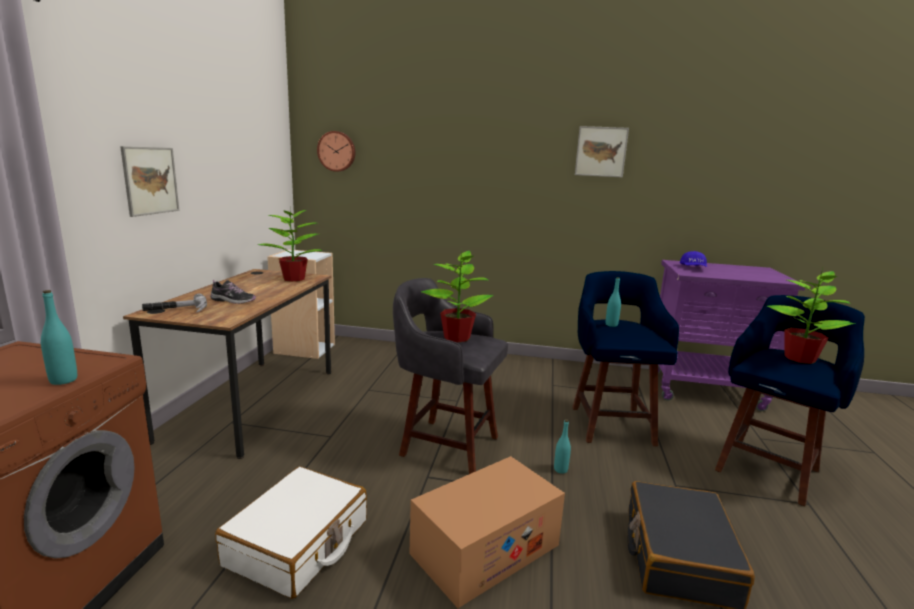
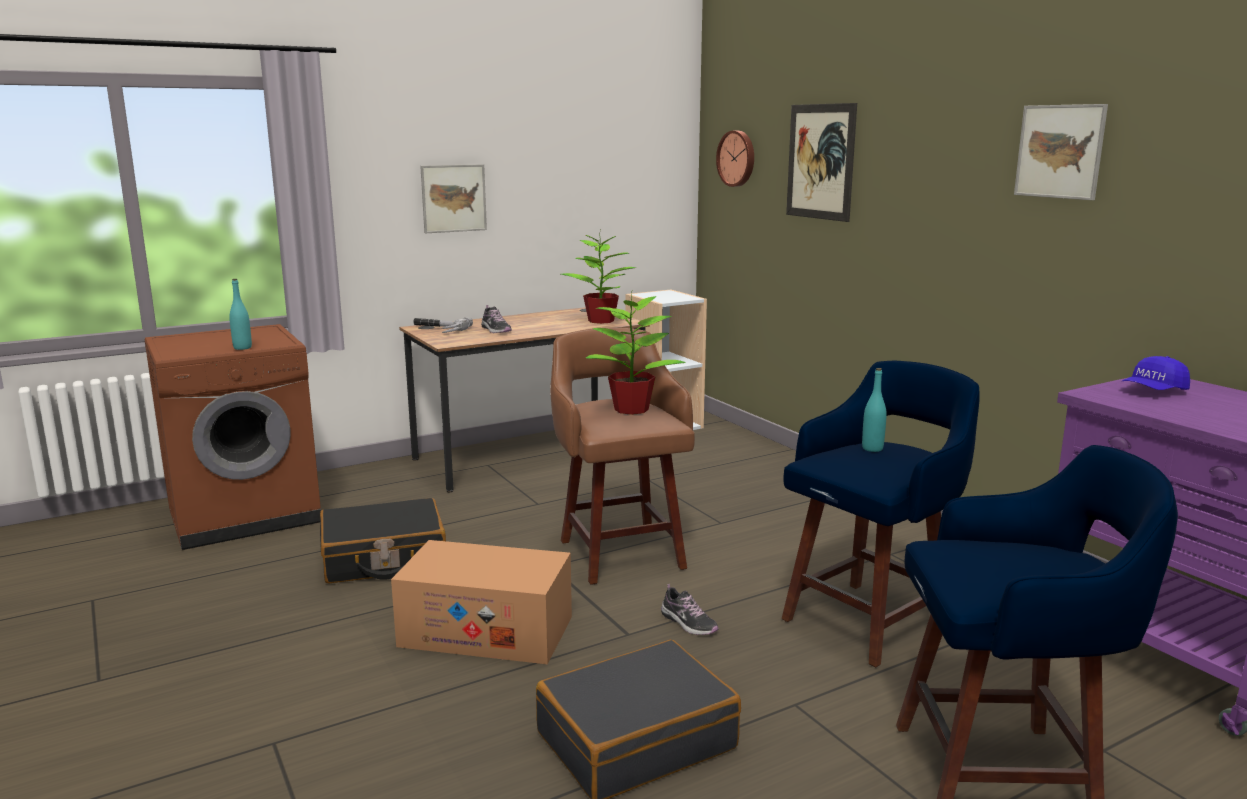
camera: 50 degrees right, 0 degrees up
white suitcase [215,466,367,599] -> black suitcase [320,498,446,583]
grey stool [393,278,508,474] -> brown stool [550,328,695,584]
turquoise bottle [554,419,571,474] -> shoe [661,584,719,635]
potted plant [767,268,856,364] -> none
none -> picture [786,103,857,222]

